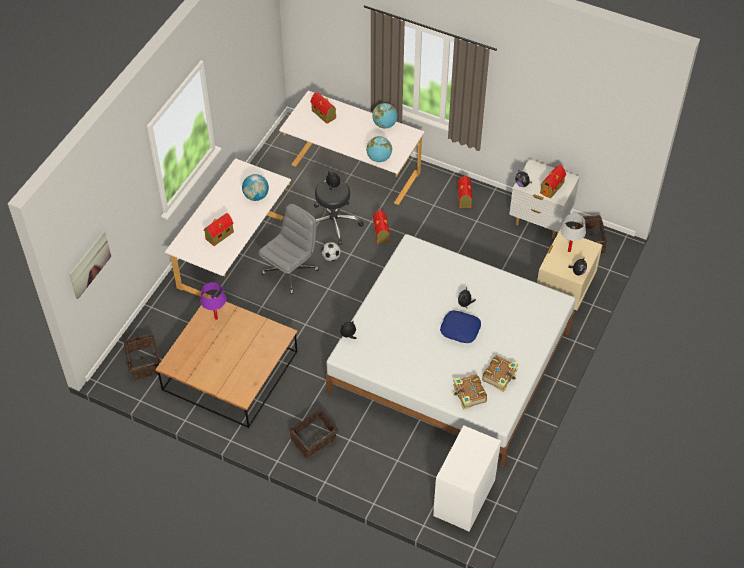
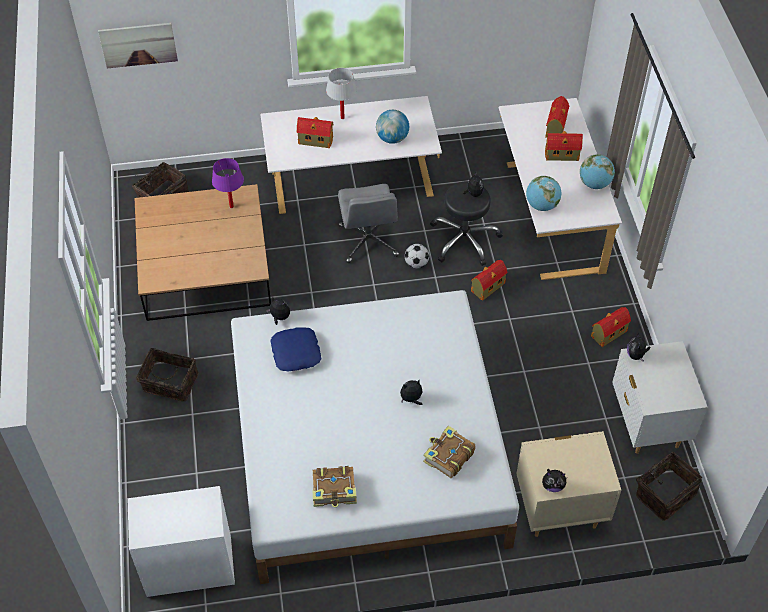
camera: 55 degrees right, 0 degrees up
grey office chair [258,204,319,294] -> grey office chair turned 75 degrees clockwise [338,184,399,263]
blue pillow [440,310,481,343] -> blue pillow moved to [270,327,321,372]
book [453,374,487,410] -> book moved to [423,426,476,478]
toy house [540,165,566,199] -> toy house moved to [545,131,583,161]
white table lamp [560,214,586,252] -> white table lamp moved to [326,68,357,119]

